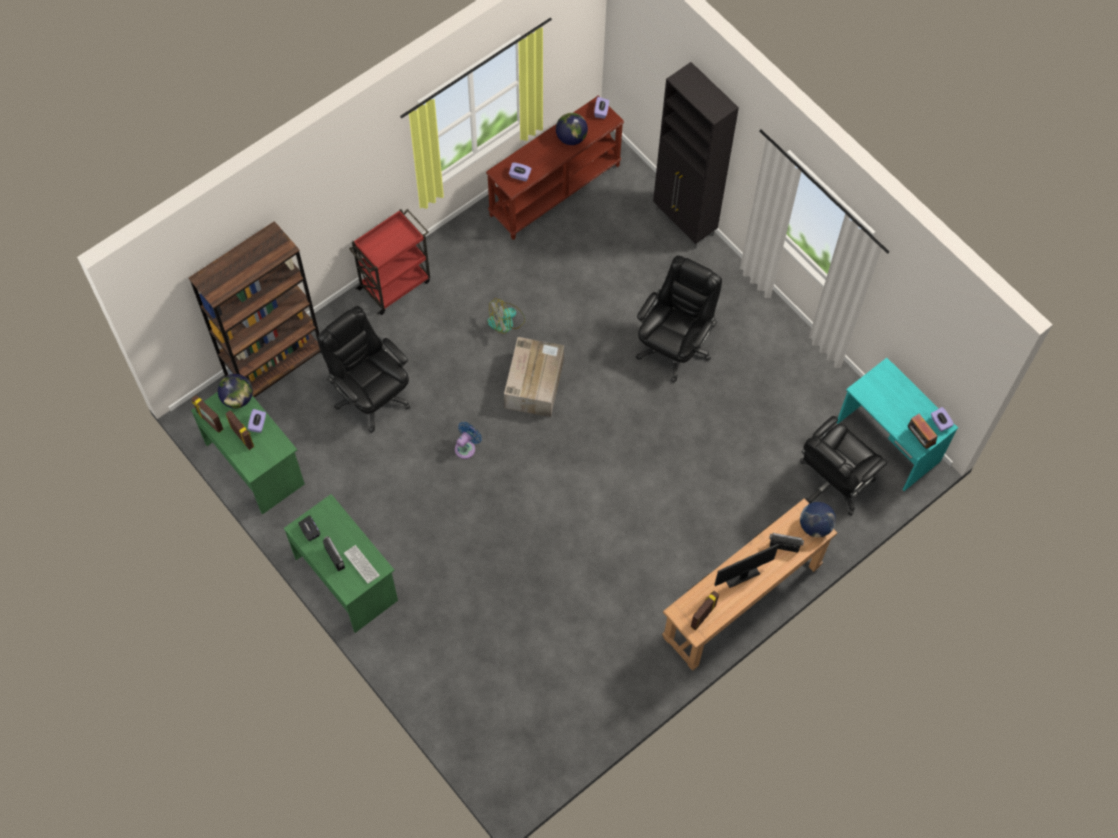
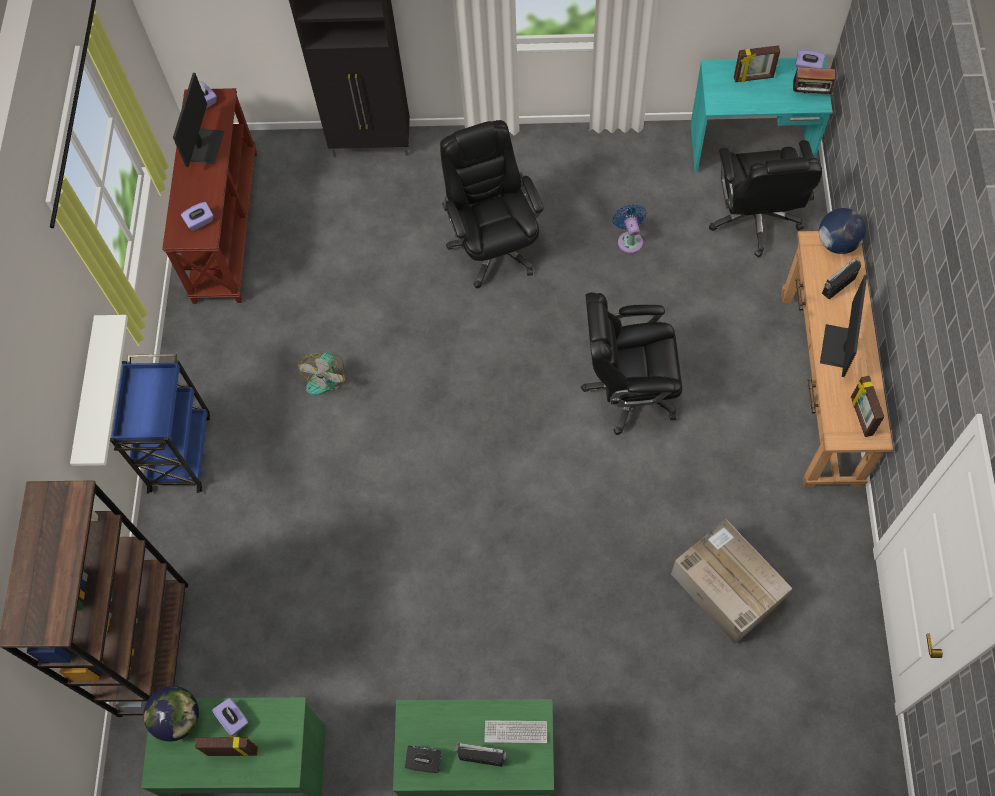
camera: 45 degrees left, 0 degrees up
picture frame [192,395,223,433] -> picture frame moved to [734,45,780,82]
black office chair [318,306,410,433] -> black office chair moved to [581,292,682,435]
red cart [349,209,430,315] -> blue cart [110,354,210,494]
blue fan [455,422,482,459] -> blue fan moved to [612,204,647,254]
cardboard box [504,337,564,417] -> cardboard box moved to [671,519,793,644]
globe [556,113,588,145] -> monitor [173,73,224,167]
none -> white shelf [70,315,128,466]

